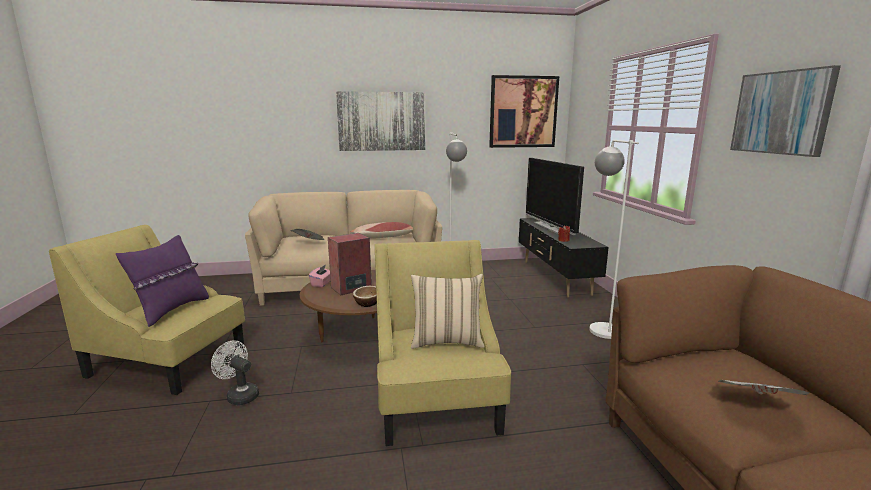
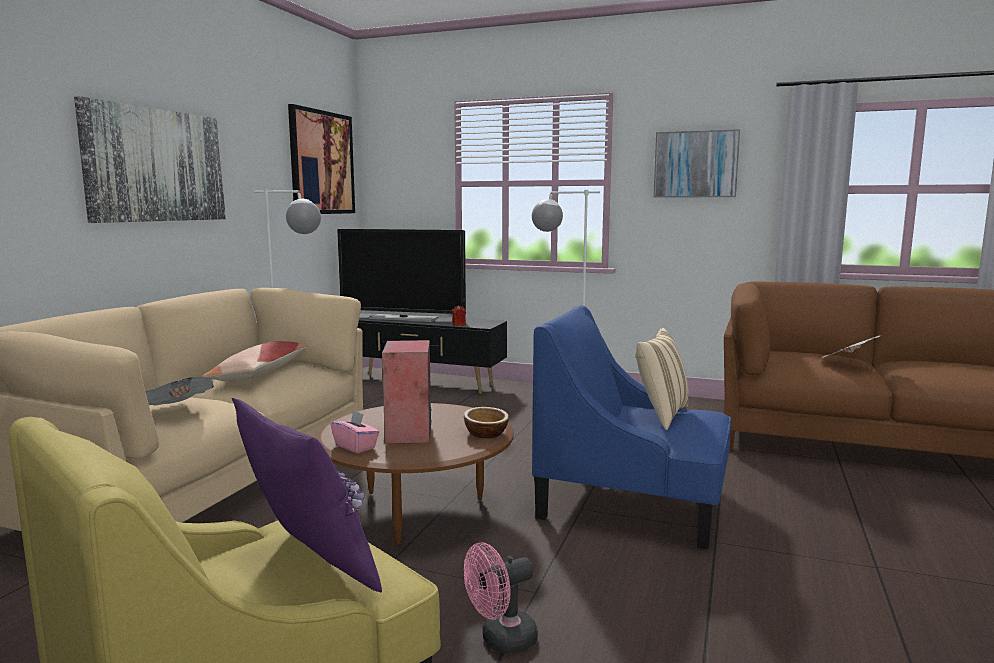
camera: 60 degrees left, 5 degrees down
white fan [211,340,259,405] -> pink fan [464,542,538,653]
yellow armchair [375,240,511,446] -> blue armchair [532,305,731,549]

